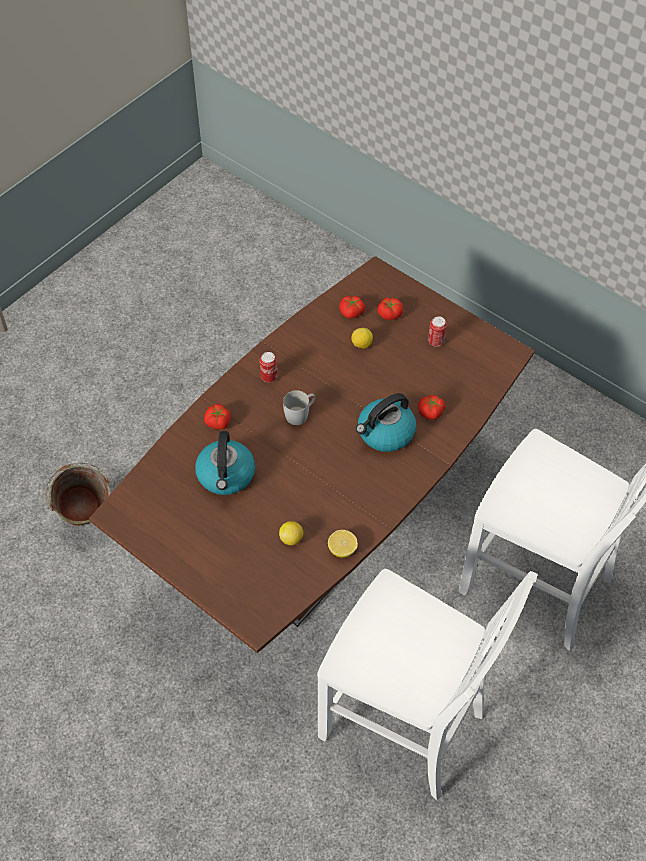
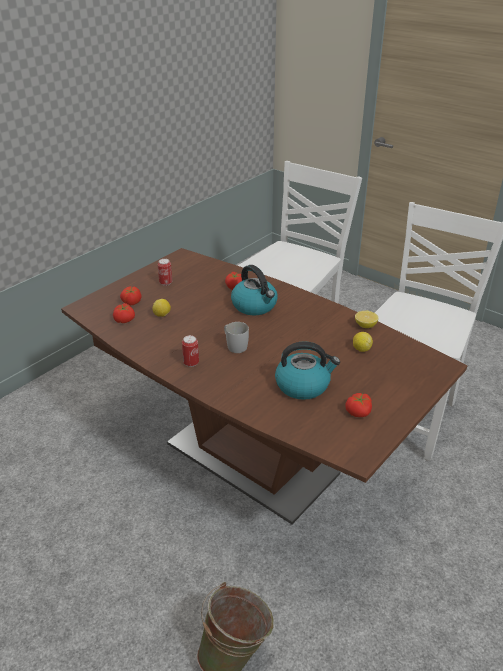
camera: 90 degrees left, 20 degrees down
tomato [204,404,231,430] -> tomato moved to [346,393,372,417]

